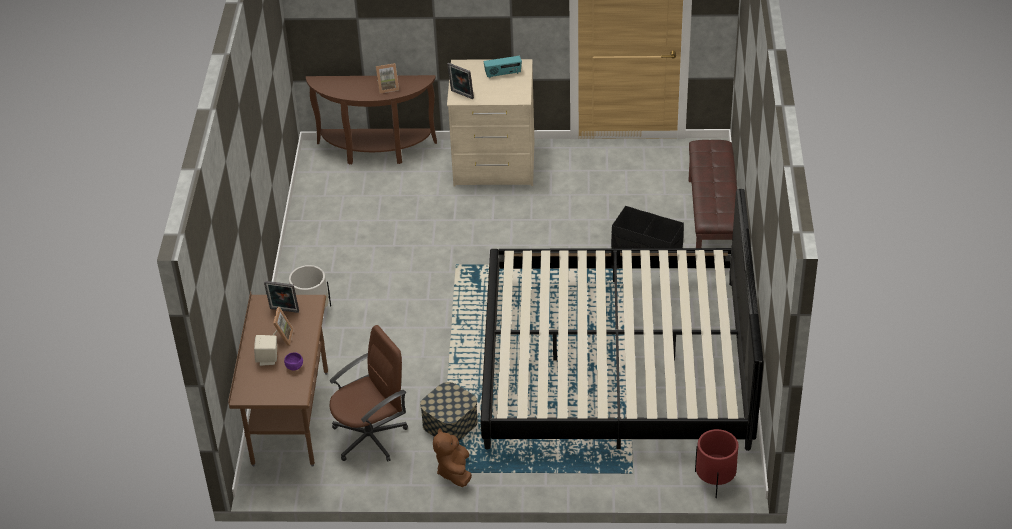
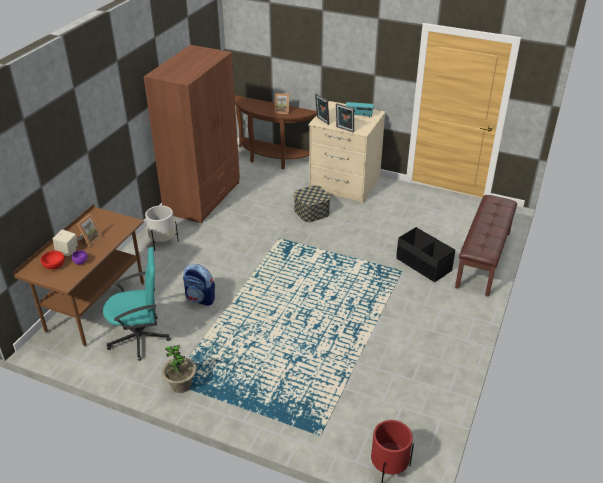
camera: 20 degrees right, 5 degrees down
picture frame [264,281,299,313] -> picture frame moved to [336,103,354,132]
brown office chair [330,325,408,461] -> turquoise office chair [103,247,170,361]
storage box [420,382,478,441] -> storage box moved to [294,185,330,222]
brown plush toy [433,428,472,487] -> potted plant [161,345,197,393]
bed [481,189,764,451] -> none
none -> red bowl [41,251,65,269]
none -> brown wardrobe [144,45,240,223]
none -> backpack [183,264,215,306]

